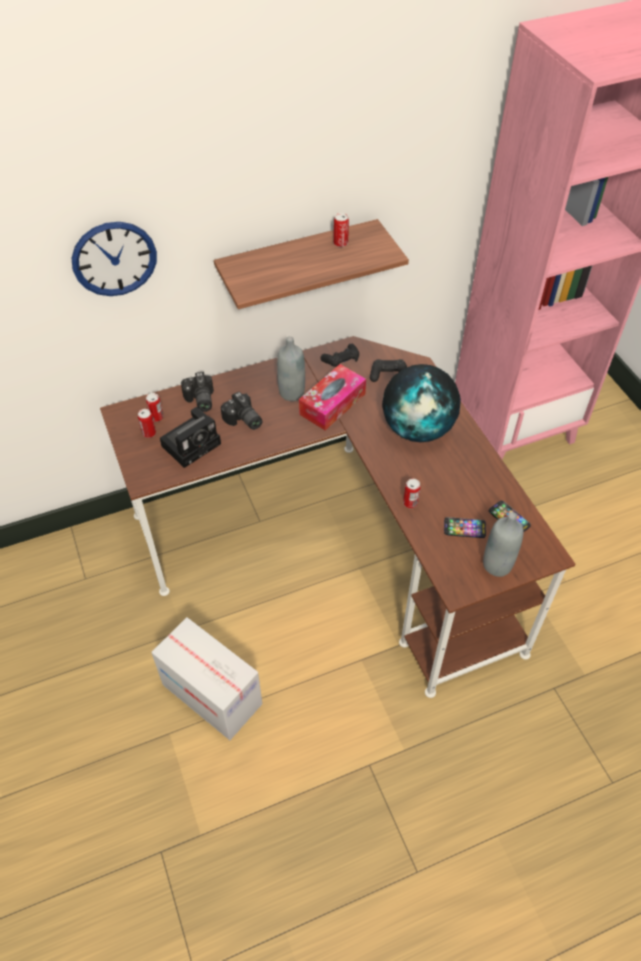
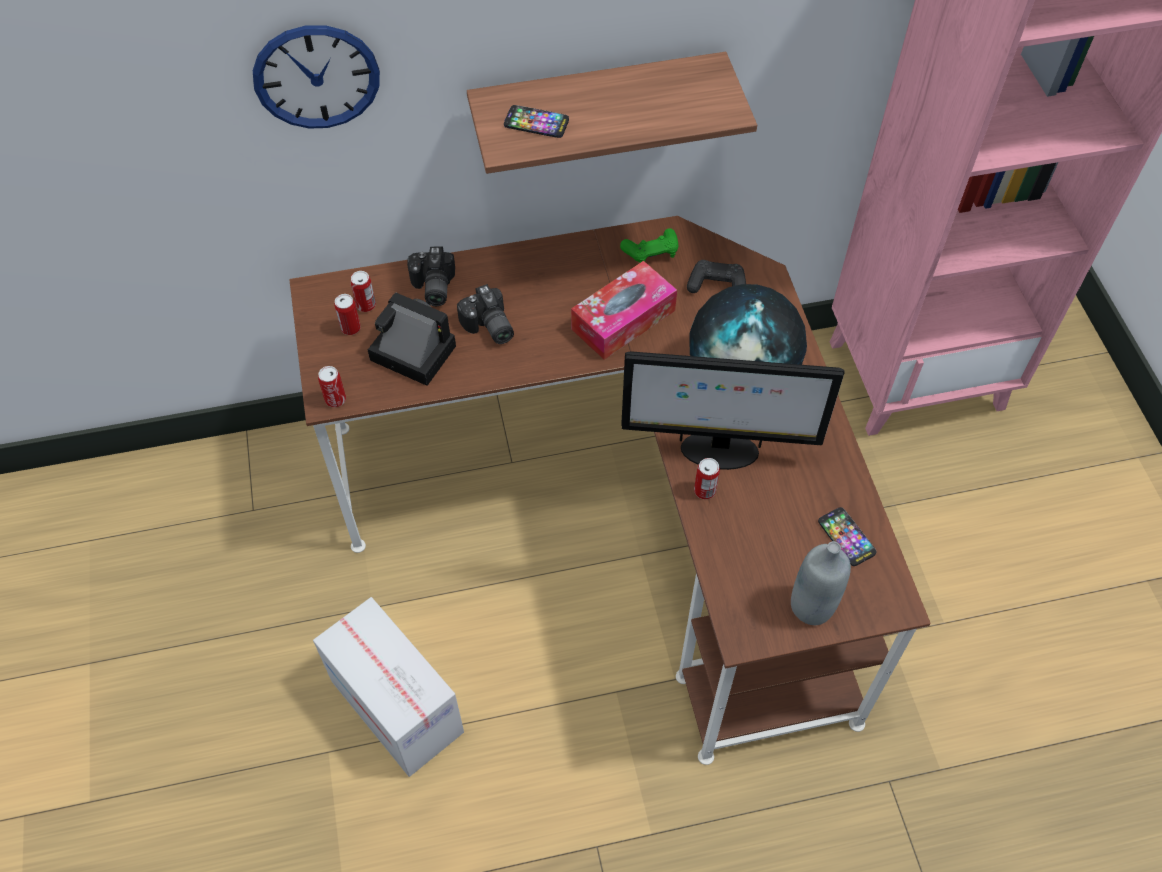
camera: 10 degrees right, 5 degrees up
camera [160,407,221,468] -> camera turned 120 degrees counterclockwise [368,293,456,386]
grey bottle [277,336,305,401] -> none
black game controller [321,344,359,367] -> green game controller [620,228,678,263]
can [334,213,349,247] -> can moved to [318,366,346,407]
phone [444,517,486,538] -> phone moved to [504,105,569,138]
none -> monitor [621,351,844,470]

